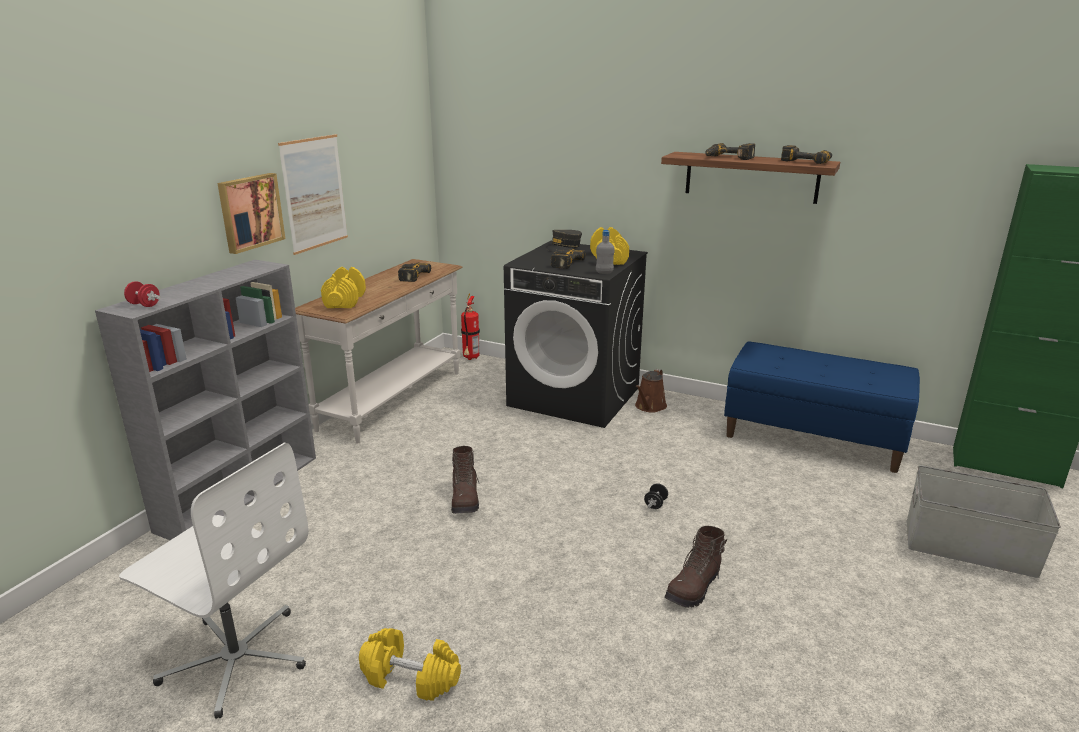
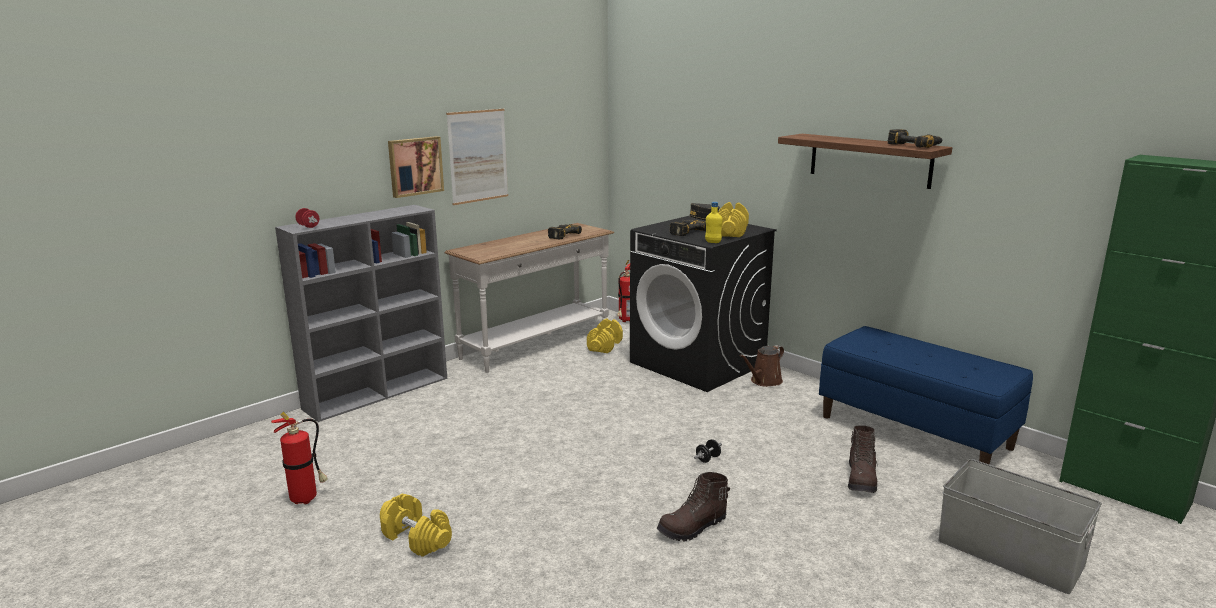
camera: 20 degrees right, 5 degrees down
white office chair [119,443,309,719] -> fire extinguisher [271,412,328,504]
yellow dumbbell [321,267,366,308] -> yellow dumbbell moved to [587,318,623,353]
brown boot [451,446,480,514] -> brown boot moved to [848,425,878,493]
grey bottle [596,230,614,274] -> yellow bottle [705,202,722,243]
power drill [705,143,755,160] -> none

